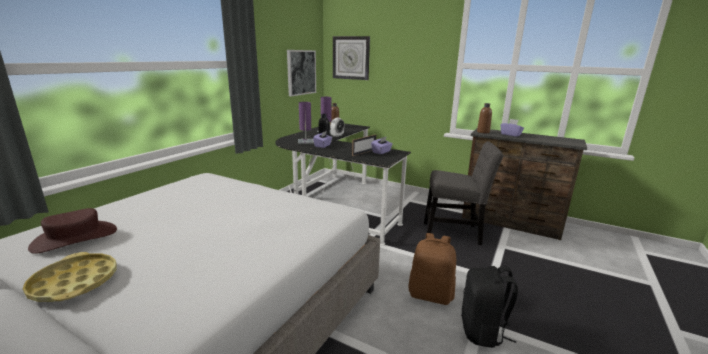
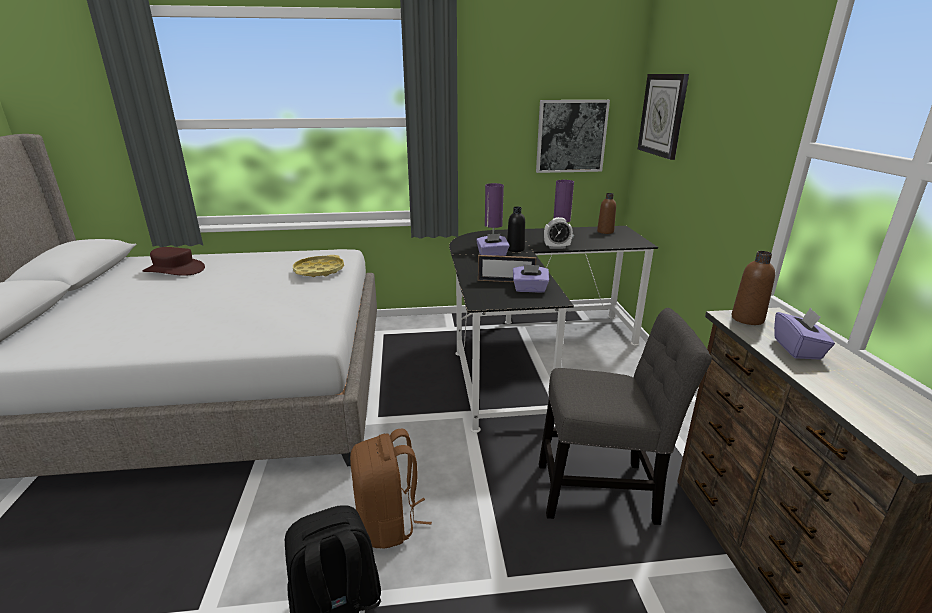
camera: 55 degrees right, 5 degrees up
yellow tray [23,252,117,302] -> yellow tray moved to [293,255,344,277]
grey chair [424,141,503,245] -> grey chair turned 60 degrees counterclockwise [539,308,712,525]

